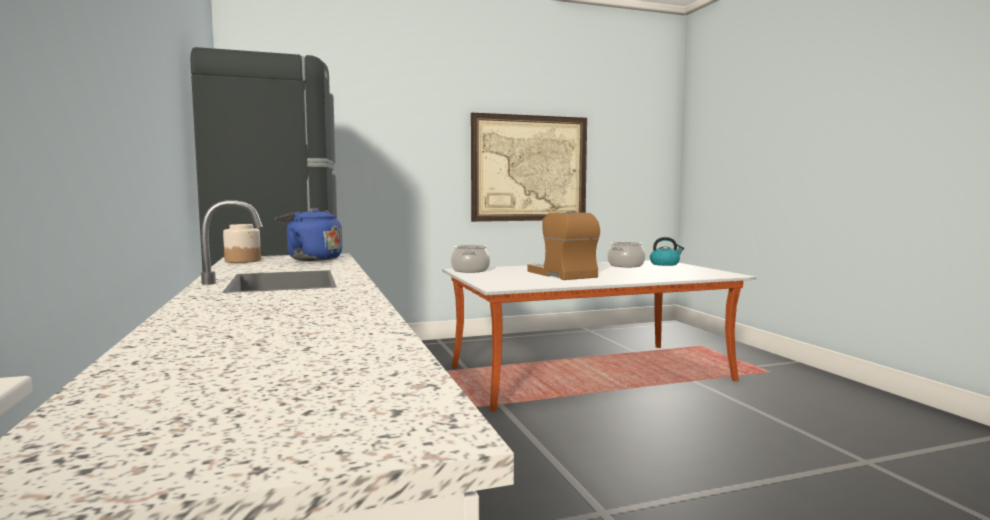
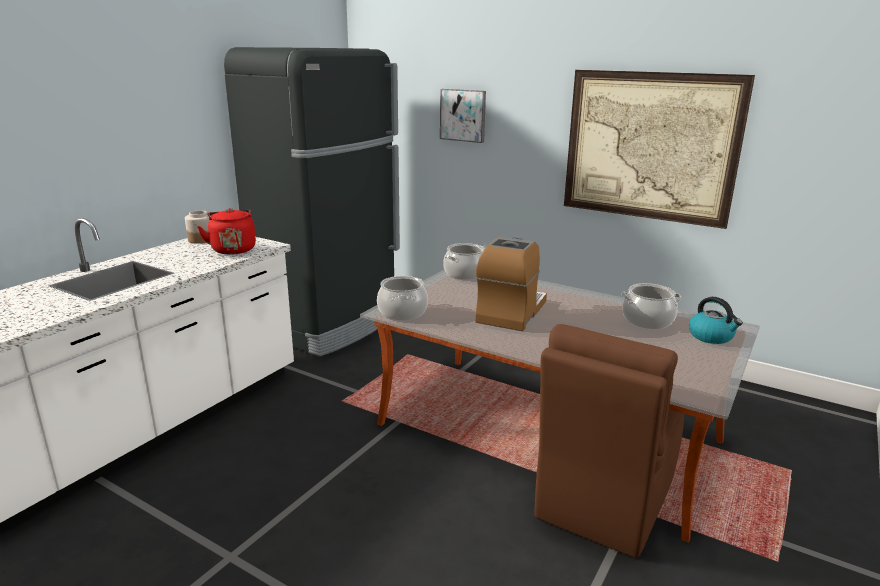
camera: 50 degrees right, 15 degrees up
blue kettle [275,208,342,261] -> red kettle [197,208,256,255]
none -> cooking pot [377,276,428,320]
none -> picture [440,89,486,143]
none -> brown chair [534,324,685,558]

